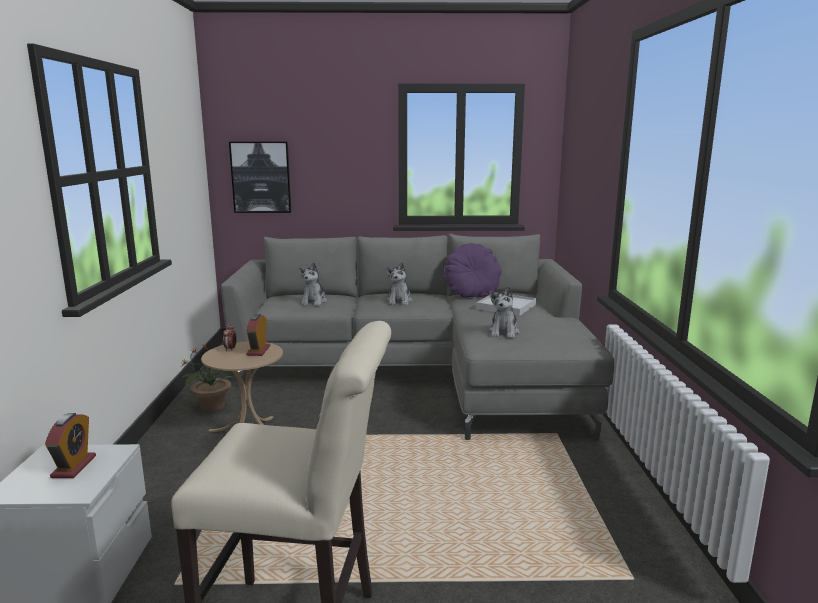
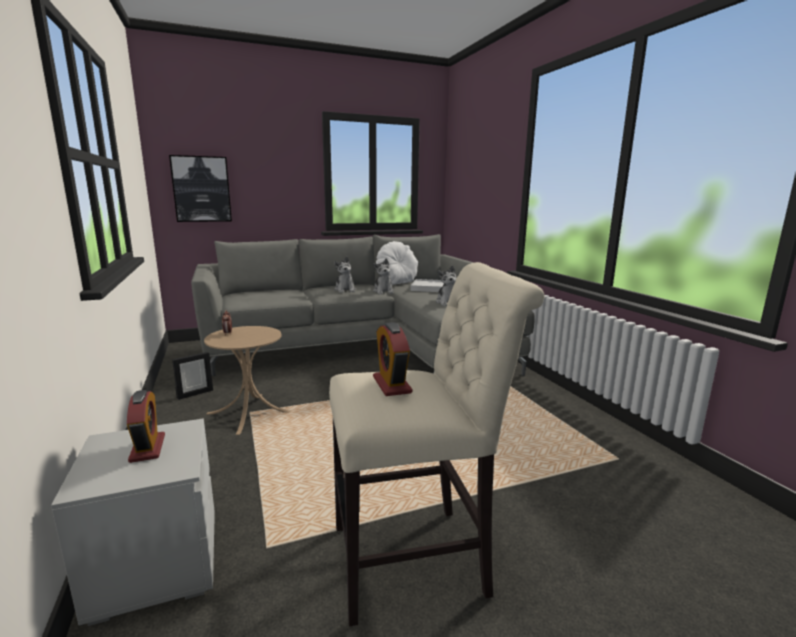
camera: 20 degrees left, 0 degrees up
potted plant [182,345,233,411] -> picture frame [172,352,213,400]
alarm clock [246,314,270,356] -> alarm clock moved to [373,322,413,396]
plush toy [298,262,327,306] -> plush toy moved to [373,258,394,294]
purple pillow [444,243,502,298] -> white pillow [376,241,418,285]

